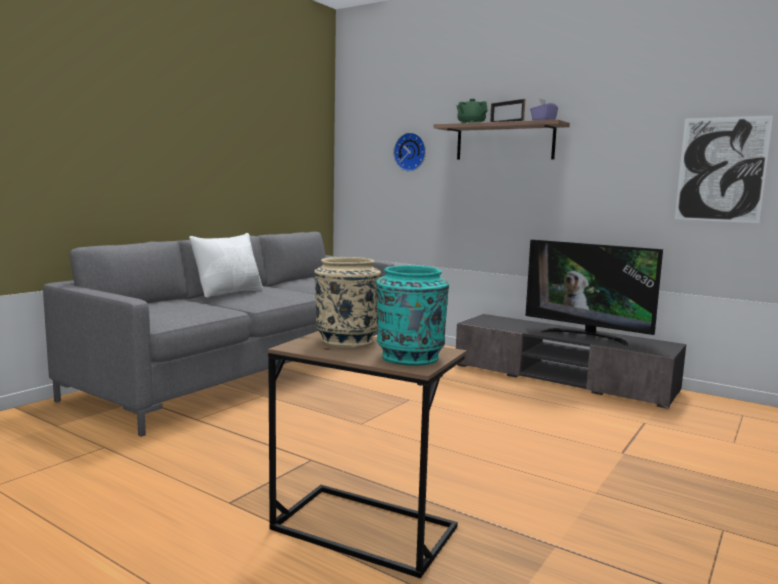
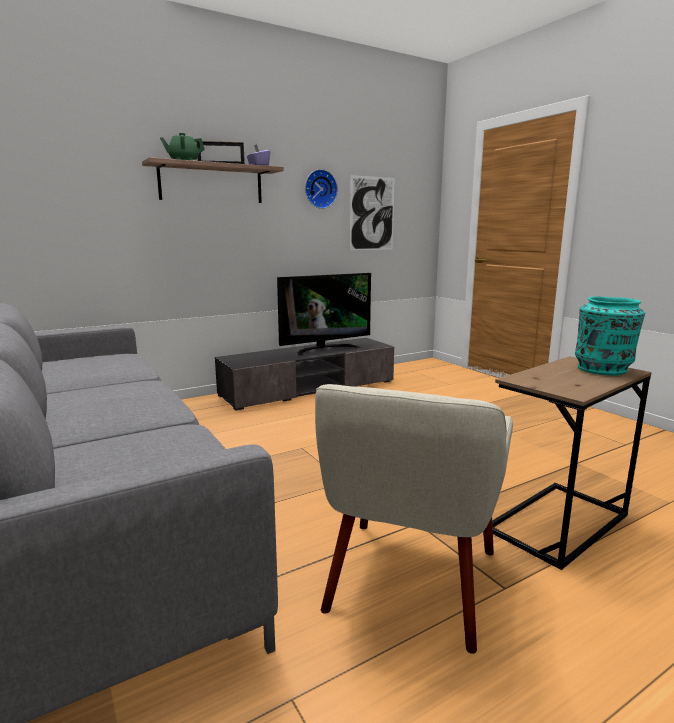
camera: 65 degrees left, 5 degrees up
white pillow [189,233,263,298] -> none
beige vase [314,257,381,348] -> none
wall clock [393,132,426,171] -> wall clock moved to [305,169,338,209]
none -> beige armchair [315,384,513,654]

